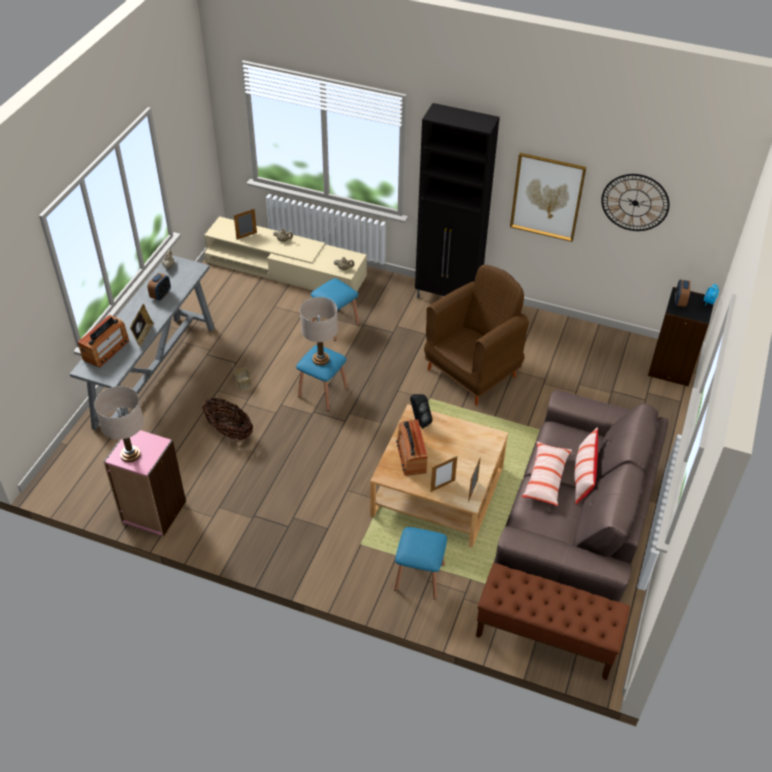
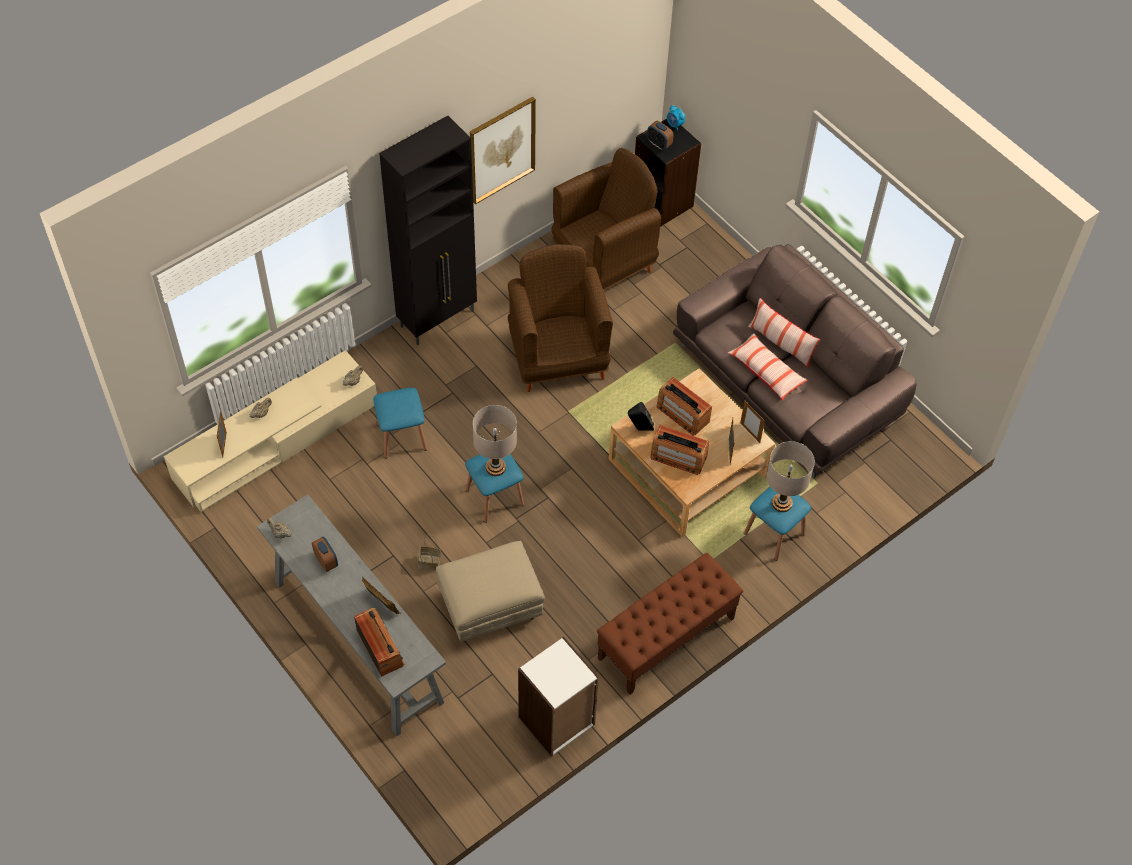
camera: 60 degrees left, 10 degrees up
beige table lamp [94,386,144,462] -> beige table lamp moved to [766,441,815,512]
pink bookcase [103,430,186,537] -> white bookcase [518,637,599,757]
basket [203,398,253,440] -> beige ottoman [436,541,545,642]
brown bench [476,563,630,680] -> brown bench moved to [597,553,743,695]
wall clock [601,174,670,231] -> none
none -> brown armchair [552,148,661,291]
none -> radio [657,377,712,436]

